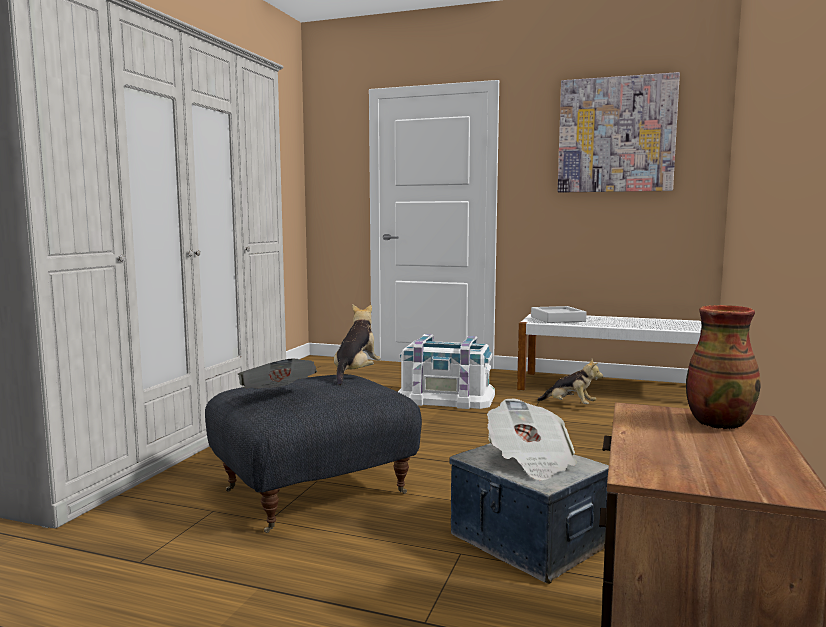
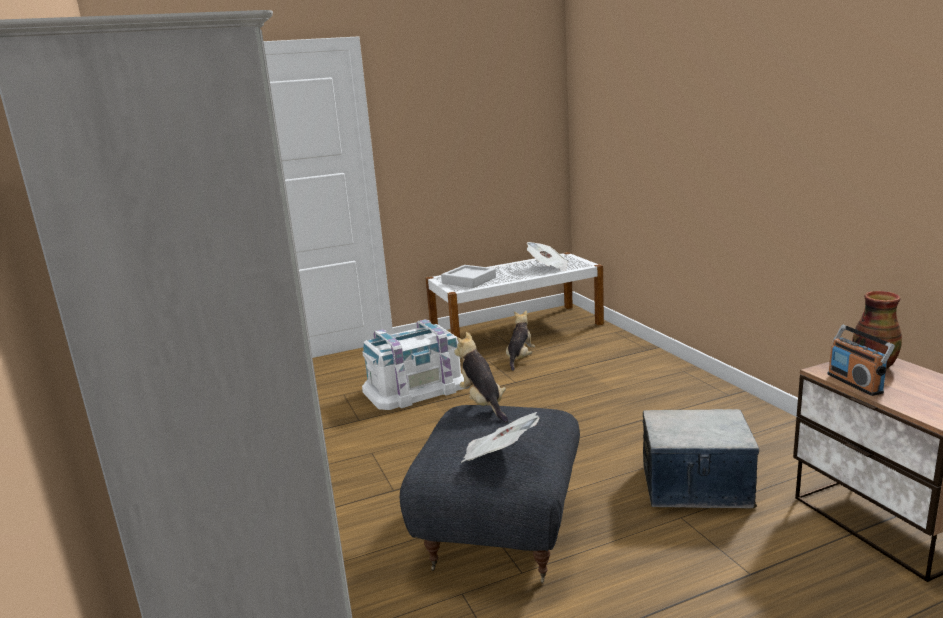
camera: 40 degrees left, 10 degrees up
newspaper [487,398,577,481] -> newspaper moved to [527,242,568,271]
plush toy [537,359,603,404] -> plush toy turned 60 degrees counterclockwise [506,311,535,371]
picture [558,72,680,193] -> none
none -> radio [828,325,895,396]

